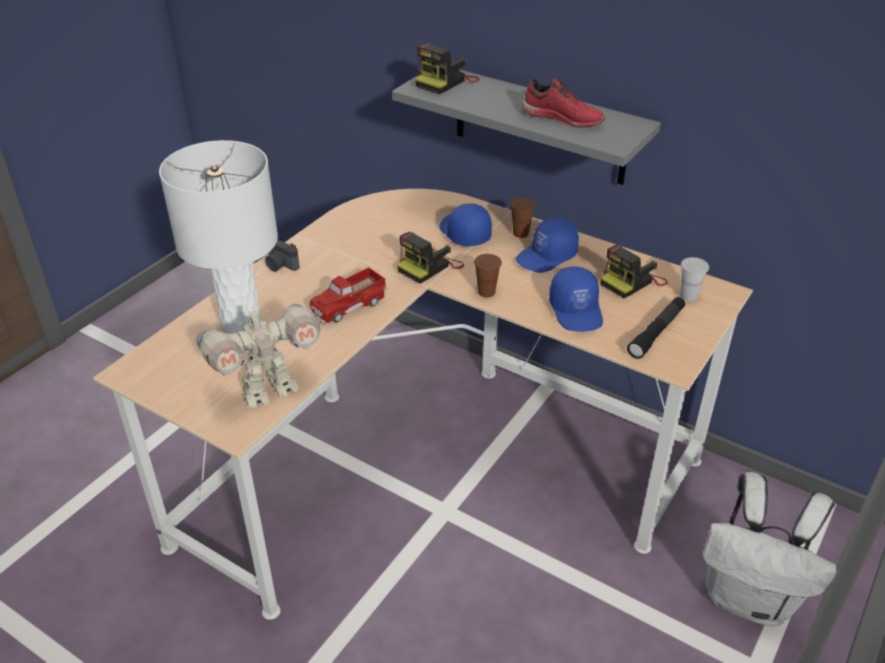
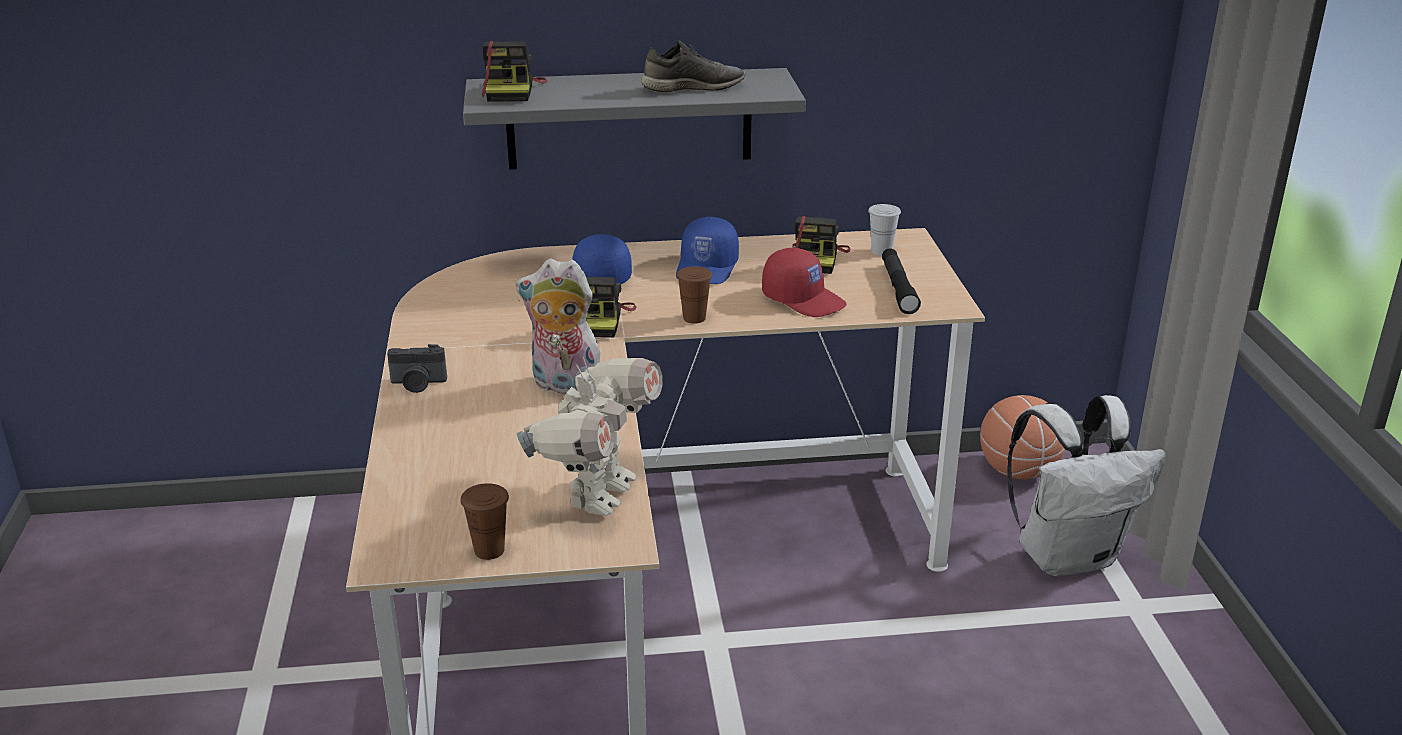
camera: 40 degrees left, 10 degrees down
white table lamp [159,140,278,334] -> none
toy truck [308,267,387,324] -> plush toy [516,258,600,394]
brown cup [510,197,535,238] -> brown cup moved to [460,483,509,560]
red shoe [522,78,605,128] -> grey shoe [641,40,745,92]
blue cap [549,266,603,332] -> red cap [762,248,847,317]
none -> basketball [980,395,1065,480]

